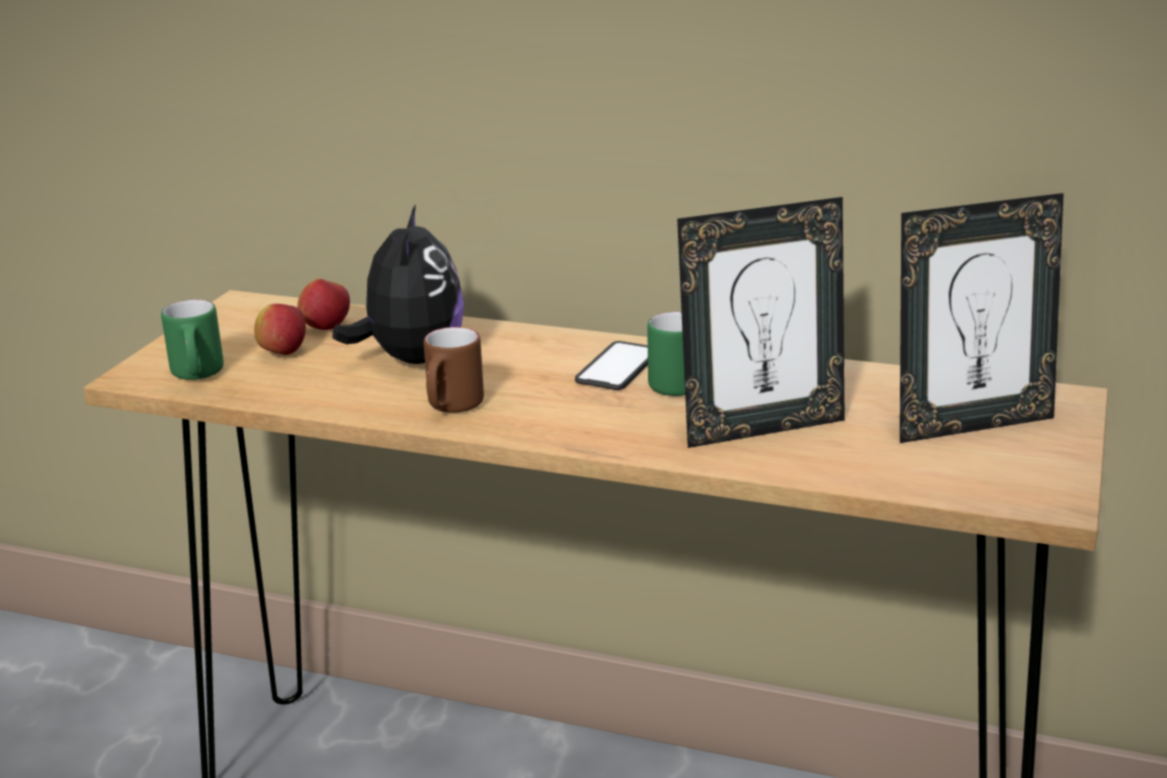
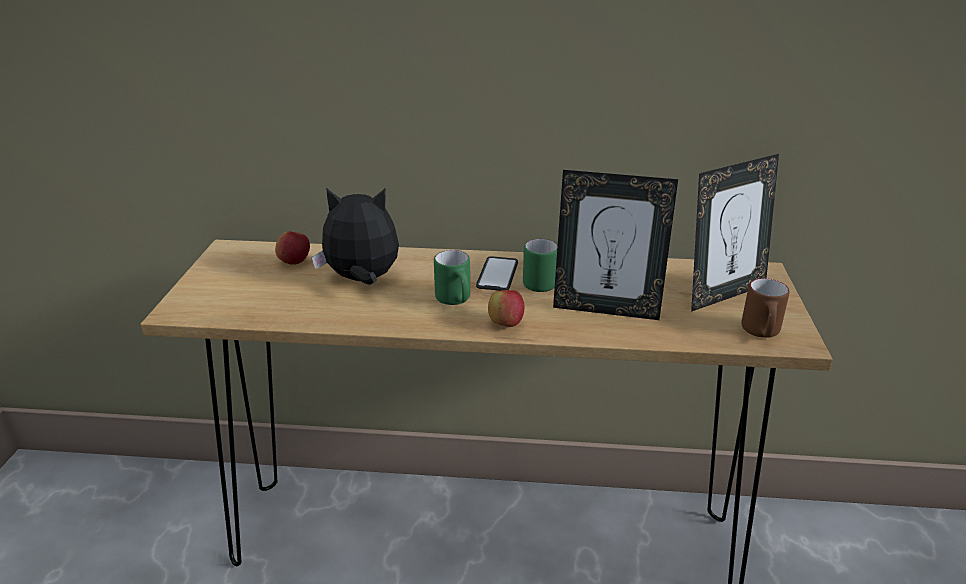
camera: 15 degrees left, 5 degrees up
green mug [161,299,224,380] -> green mug moved to [434,250,470,305]
apple [254,304,306,355] -> apple moved to [488,290,524,327]
plush toy [332,204,464,364] -> plush toy turned 75 degrees counterclockwise [312,188,399,285]
brown mug [424,327,484,413] -> brown mug moved to [741,278,790,338]
picture frame [677,197,845,448] -> picture frame turned 45 degrees clockwise [553,170,678,320]

